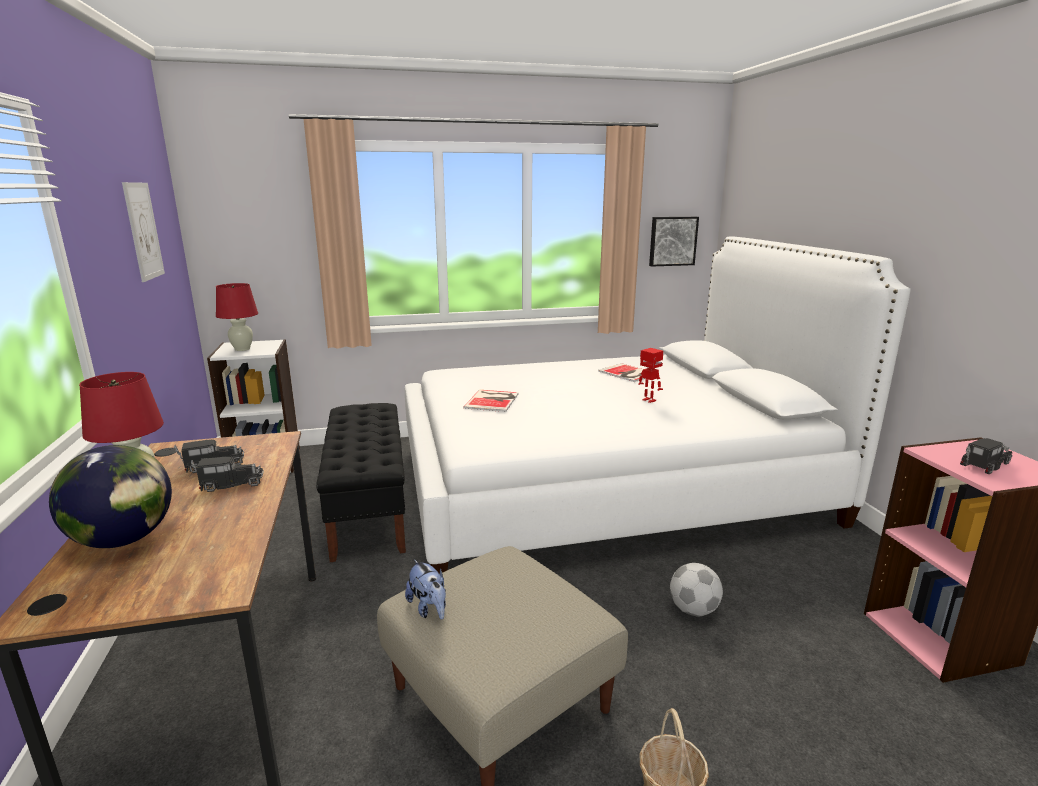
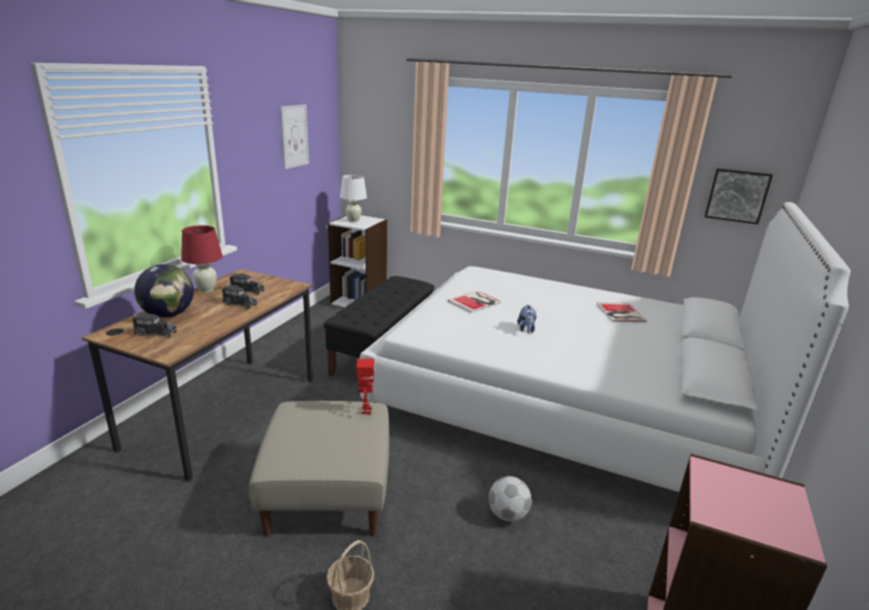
camera: 35 degrees right, 5 degrees up
red table lamp [216,283,258,351] -> white table lamp [340,175,367,222]
plush toy [405,560,446,619] -> plush toy moved to [517,304,536,333]
toy robot [638,348,663,403] -> toy robot moved to [356,359,375,414]
toy truck [960,438,1012,474] -> toy truck moved to [132,313,177,338]

